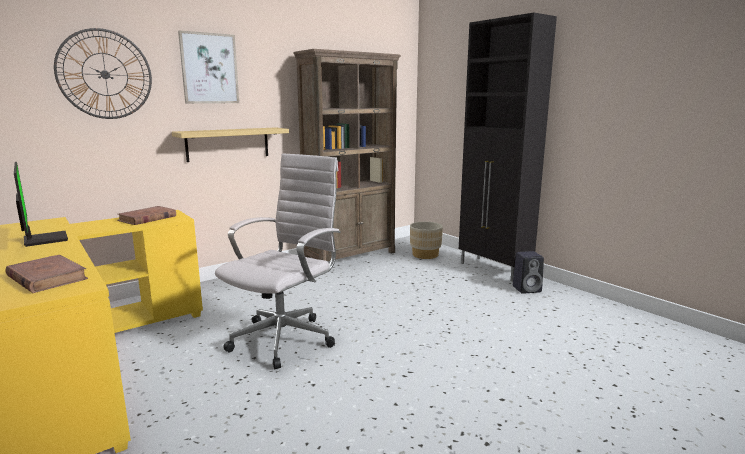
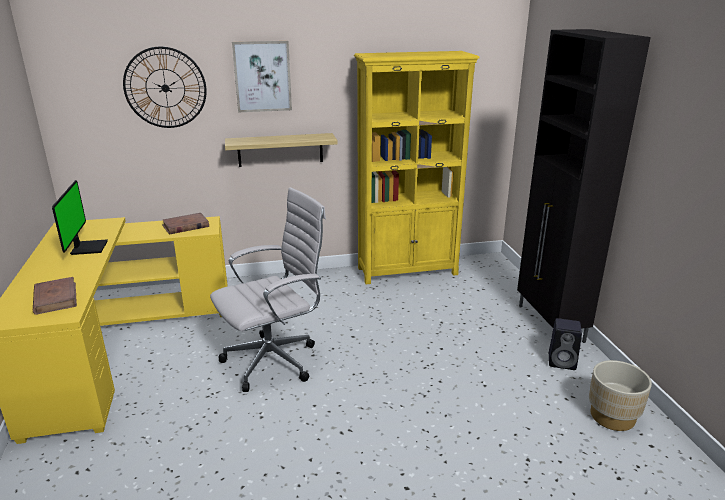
camera: 25 degrees right, 10 degrees up
brown bookcase [293,49,401,261] -> yellow bookcase [354,51,480,284]
beige planter [410,222,443,259] -> beige planter moved to [589,360,652,431]

